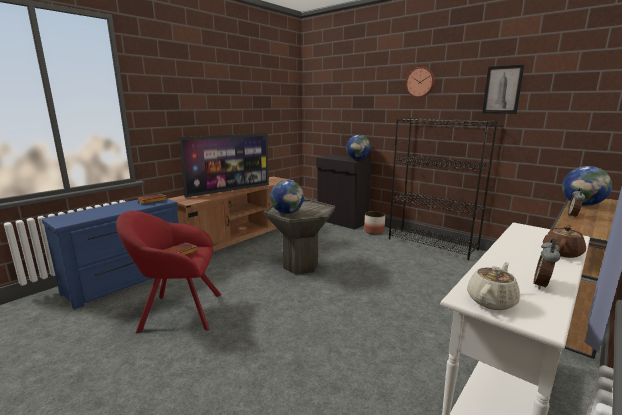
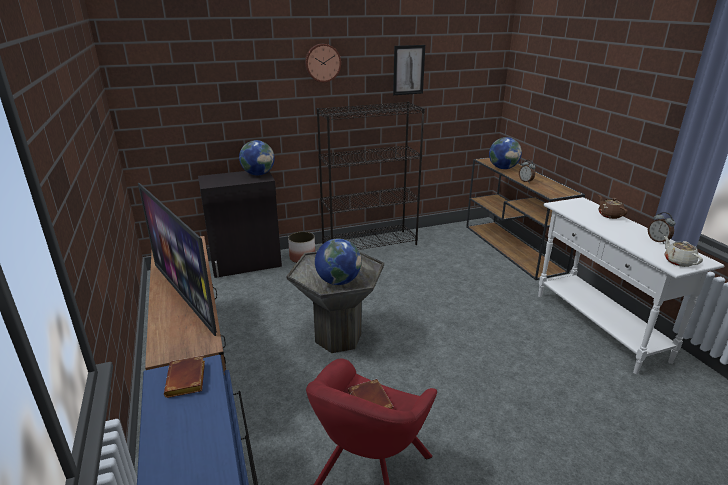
camera: 60 degrees left, 10 degrees up
television [179,133,269,197] -> television turned 150 degrees clockwise [138,183,217,336]

